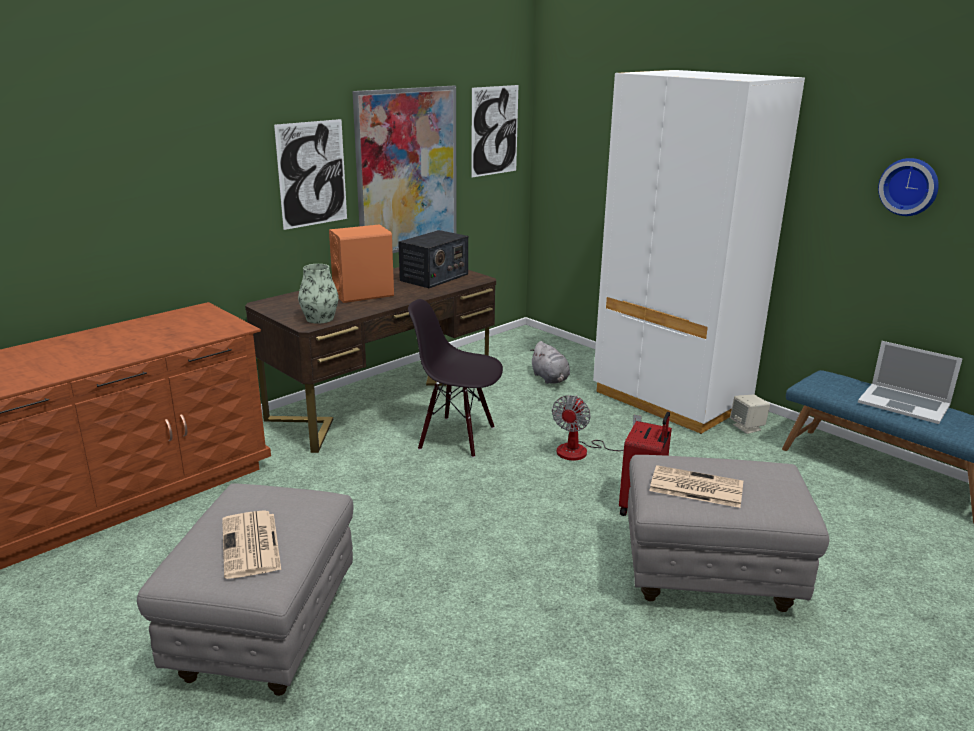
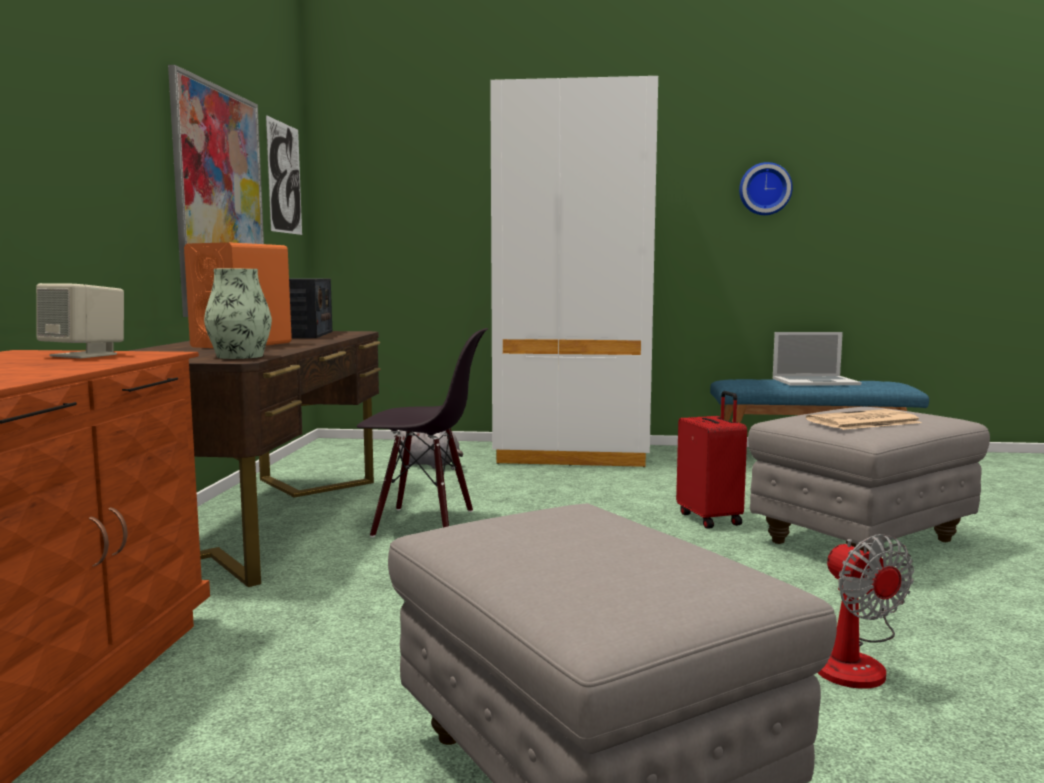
camera: 40 degrees left, 15 degrees down
newspaper [222,510,281,579] -> none
picture [274,119,347,230] -> none
black chair [408,299,503,458] -> black chair turned 150 degrees counterclockwise [357,328,488,537]
fan [552,395,642,460] -> fan moved to [818,534,914,689]
beige speaker [730,395,770,434] -> beige speaker moved to [36,283,124,358]

